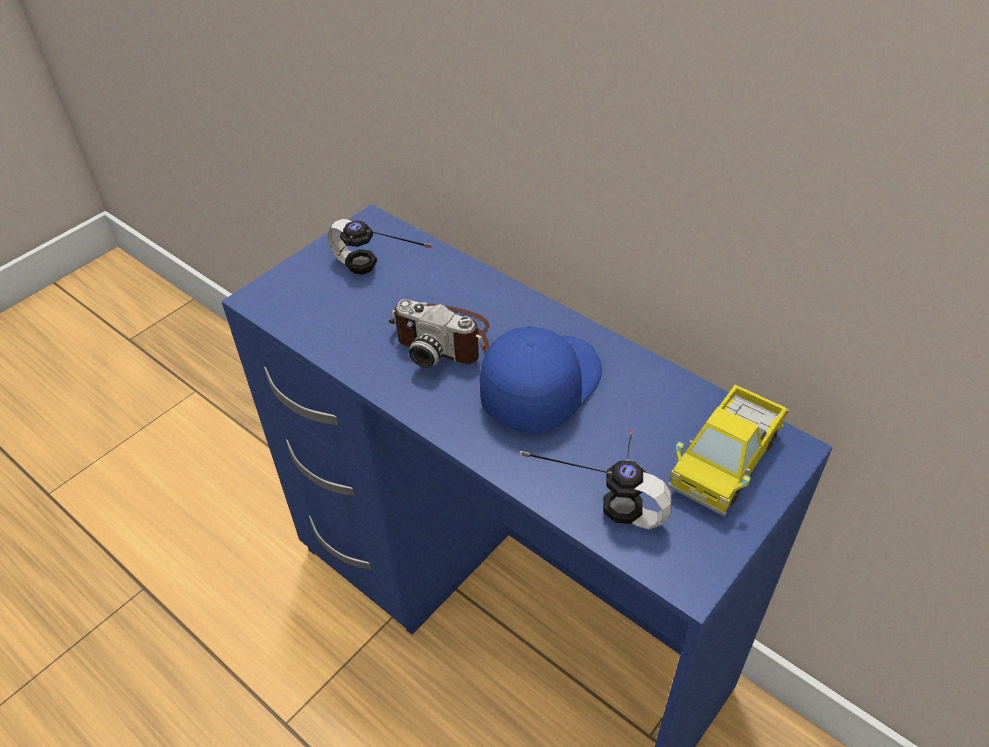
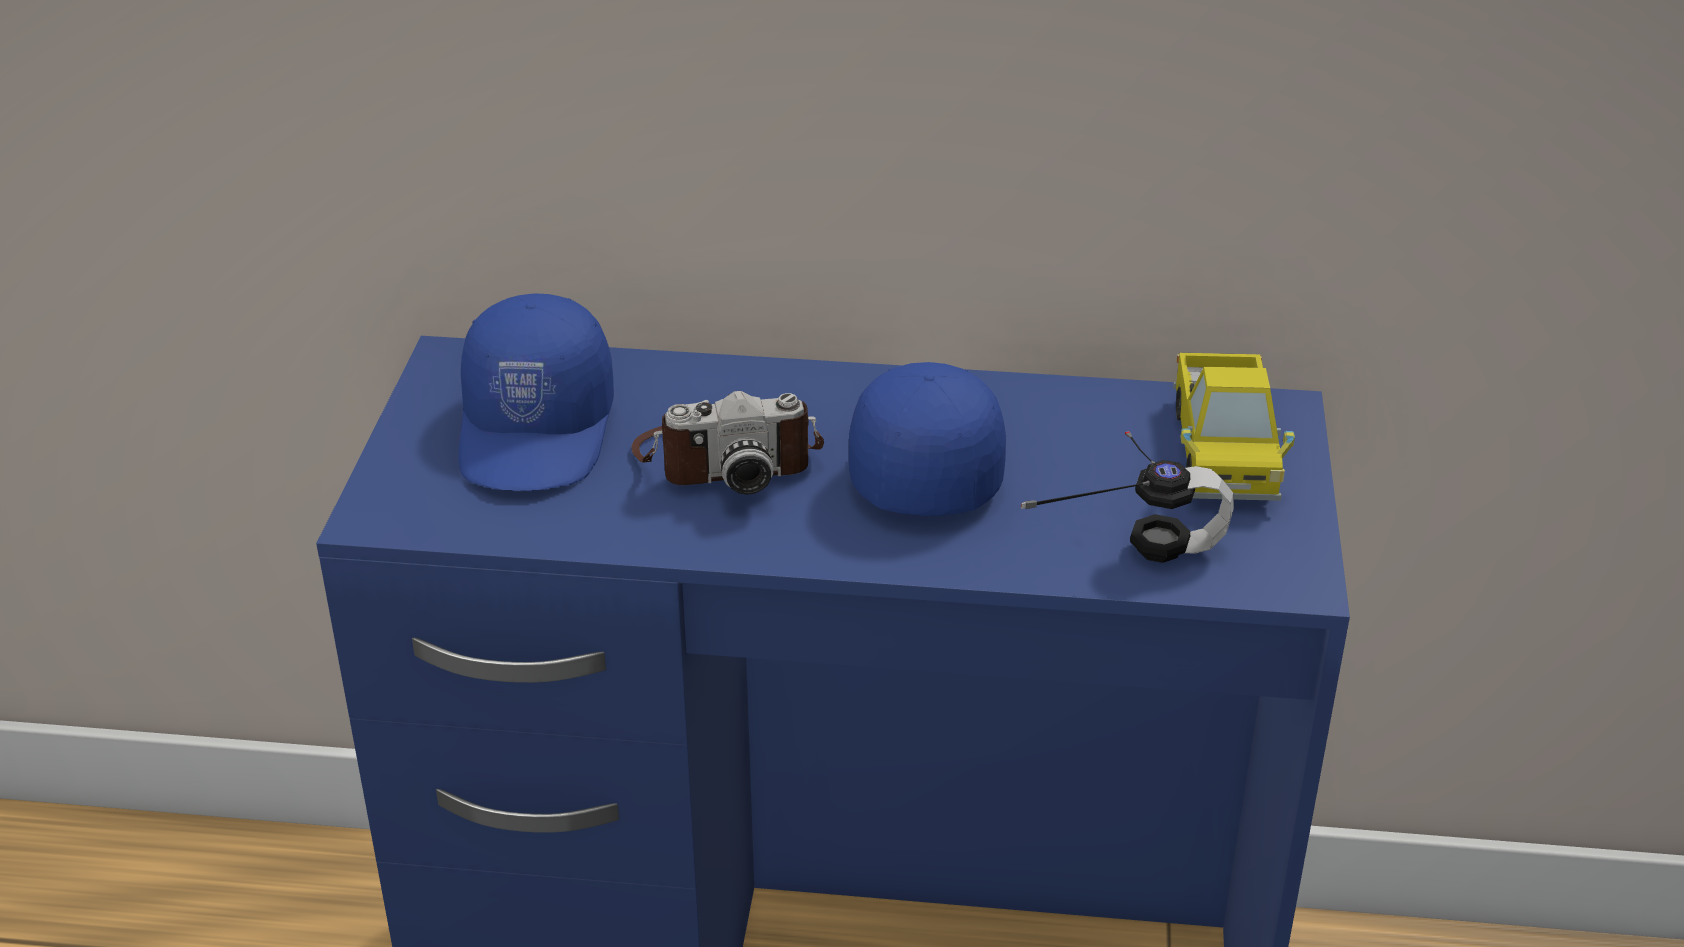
camera: 35 degrees left, 10 degrees down
headphones [327,219,432,275] -> blue cap [458,293,614,491]

